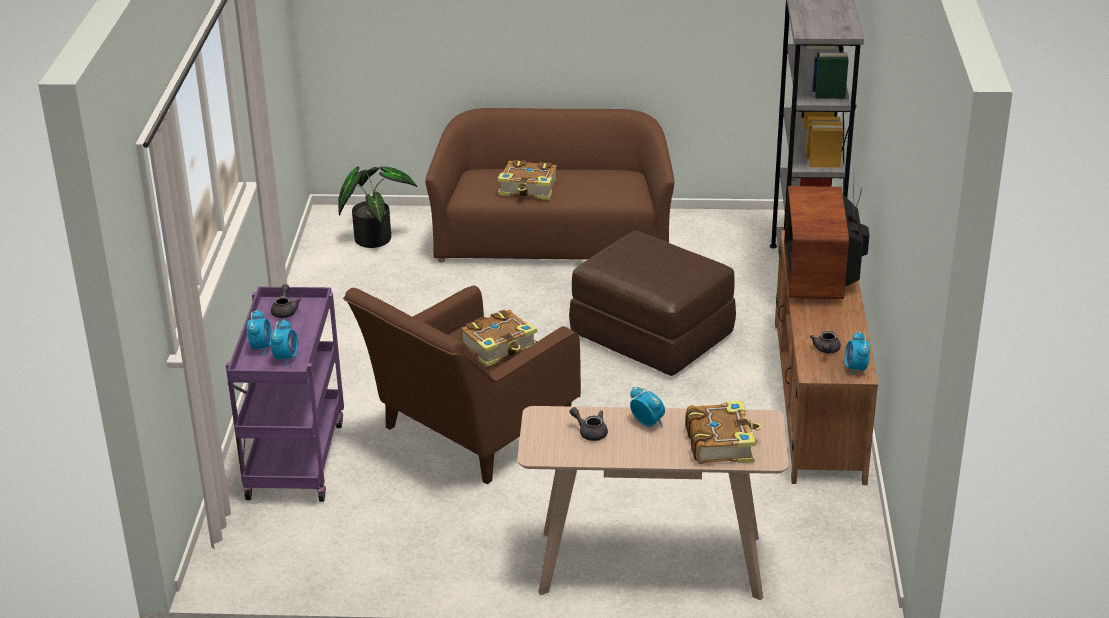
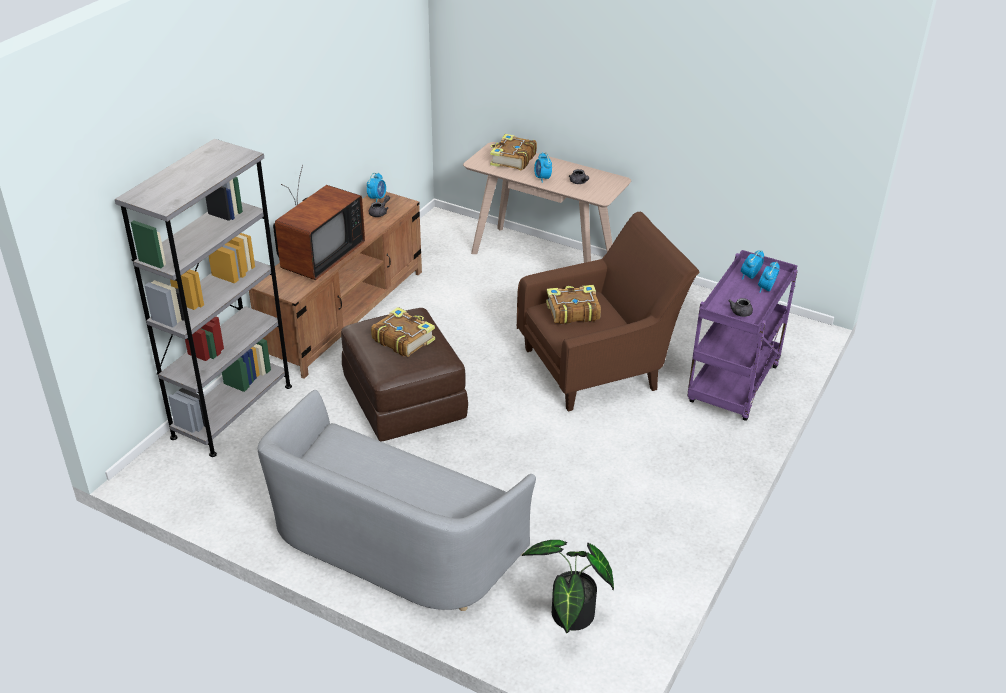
camera: 155 degrees left, 5 degrees up
brown sofa [425,108,674,262] -> grey sofa [258,390,536,611]
book [498,160,557,200] -> book moved to [371,307,435,357]

